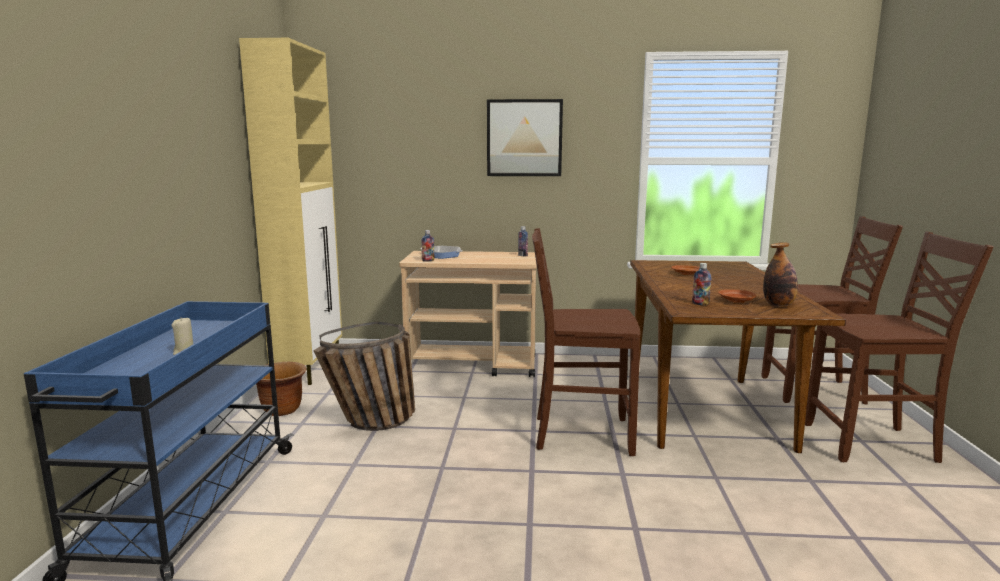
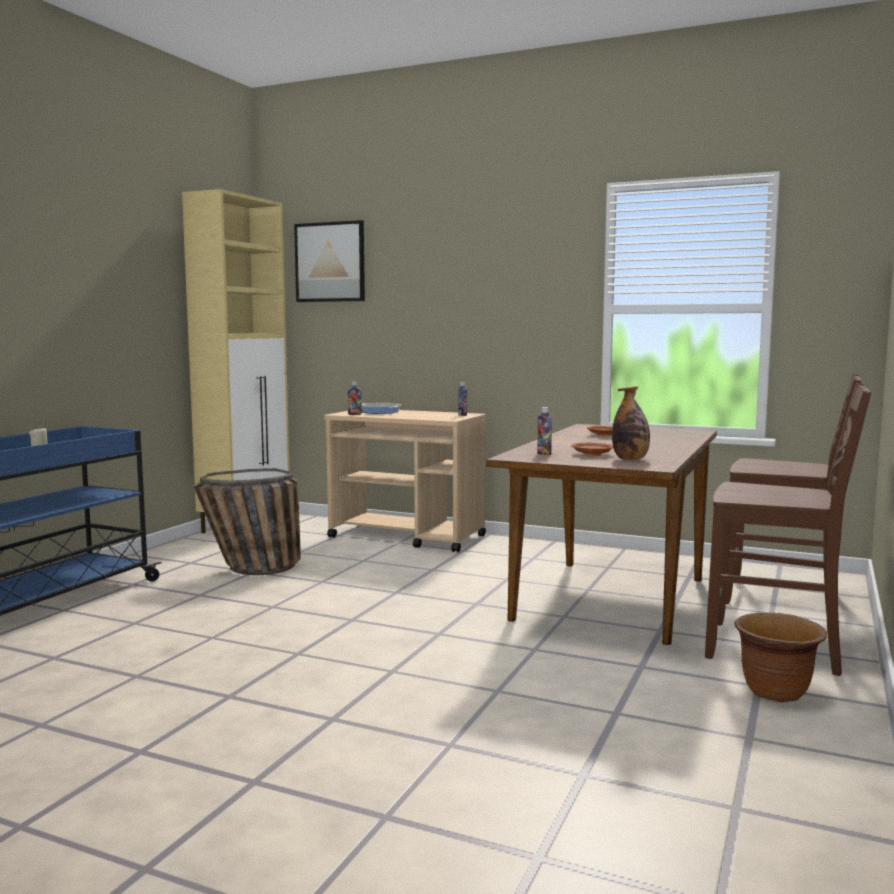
camera: 20 degrees right, 5 degrees down
brown planter [256,362,306,416] -> brown planter moved to [735,613,827,702]
picture [487,99,563,176] -> picture moved to [294,220,365,302]
brown chair [532,228,640,456] -> none

